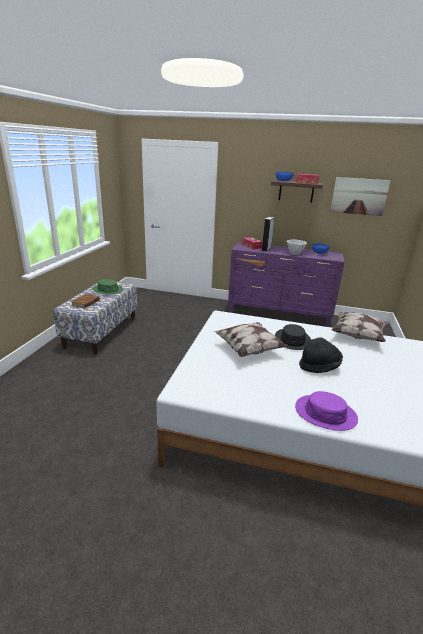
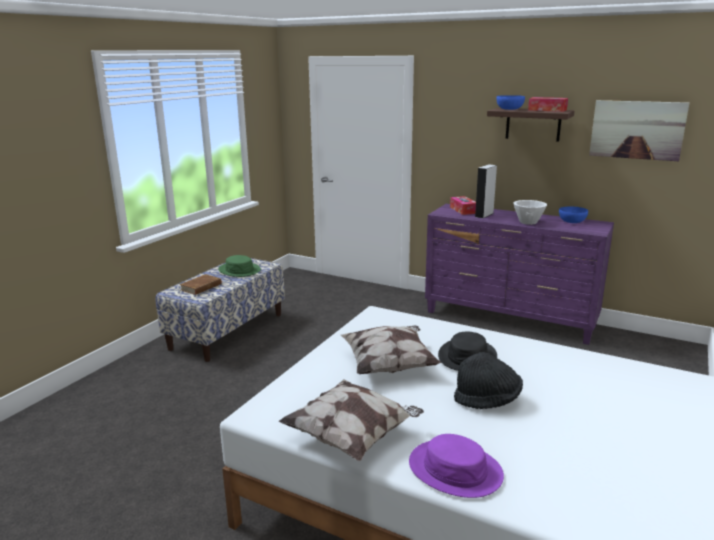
camera: 15 degrees right, 5 degrees down
pillow [332,312,389,342] -> pillow moved to [278,379,424,461]

